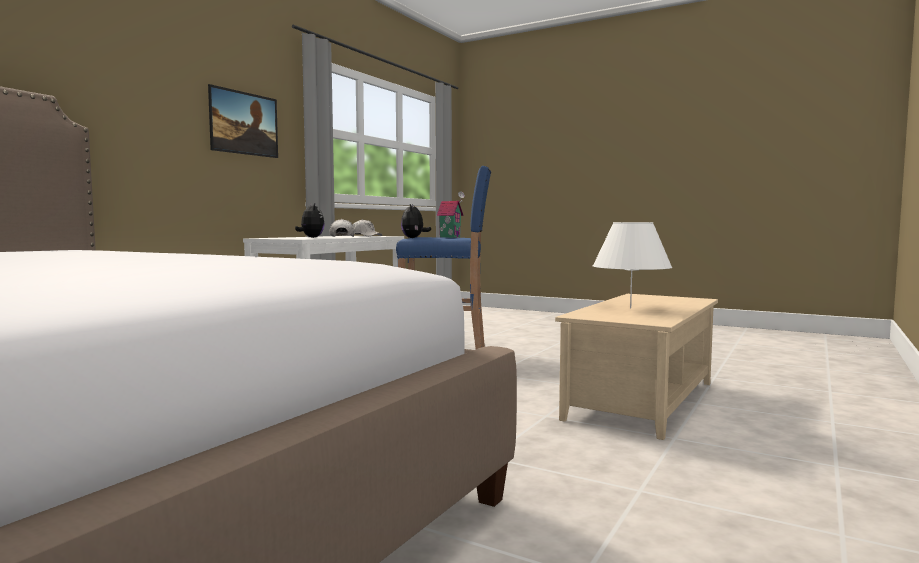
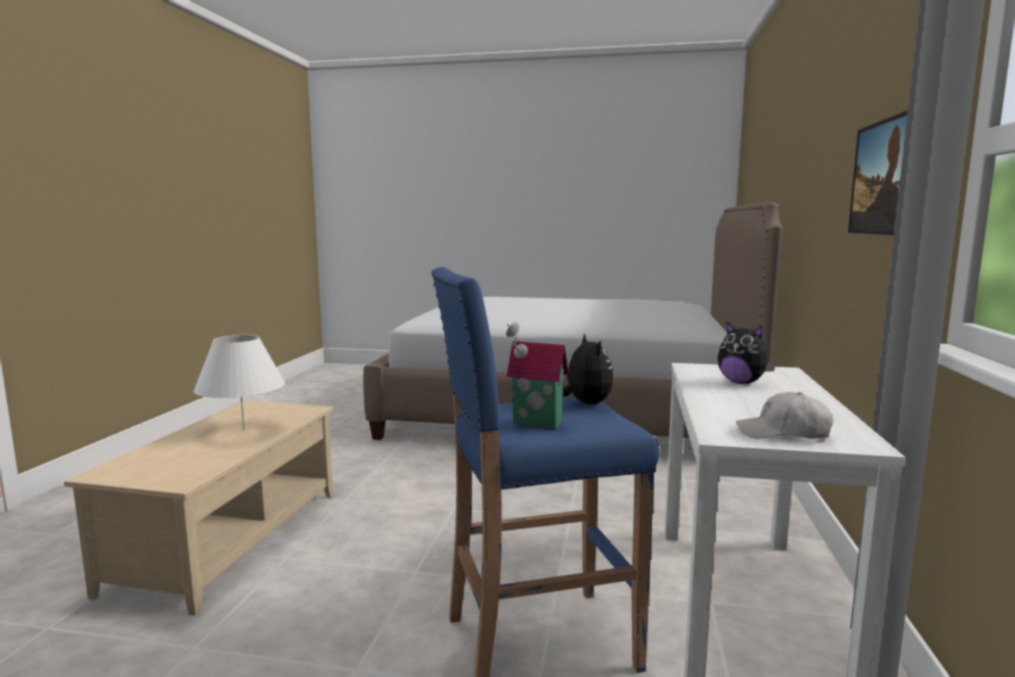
camera: 160 degrees right, 5 degrees up
white cap [330,219,355,237] -> none

